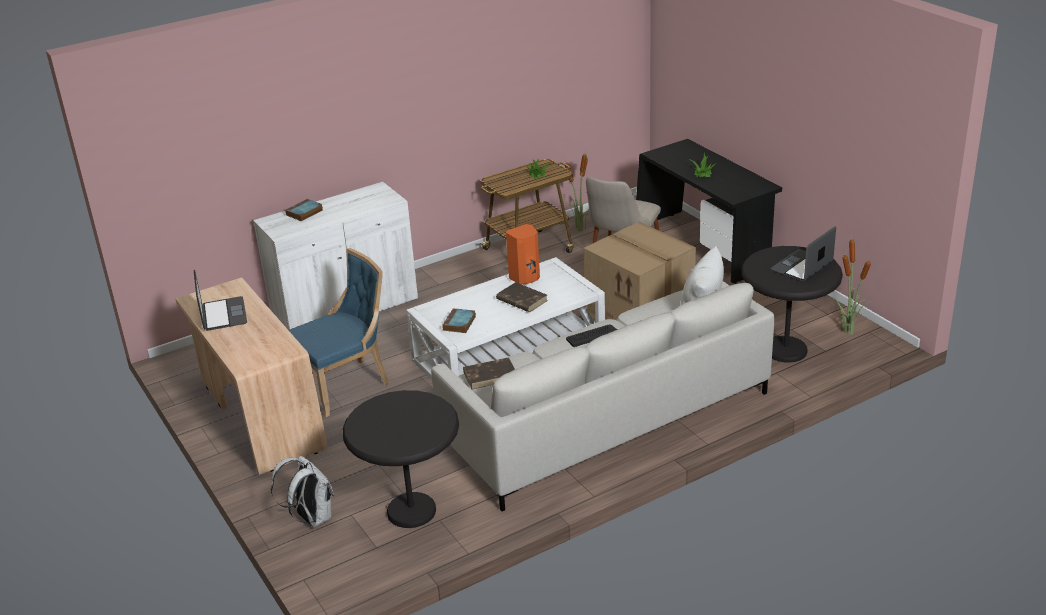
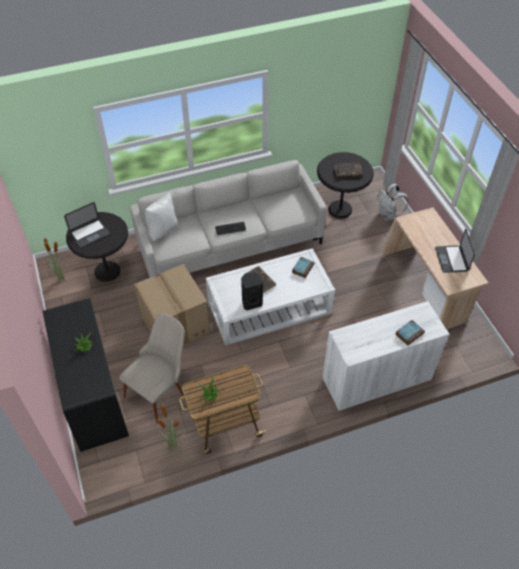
camera: 170 degrees left, 20 degrees up
blue chair [289,248,389,417] -> none
brown book [463,357,515,390] -> brown book moved to [335,162,363,178]
orange speaker [506,224,540,285] -> black speaker [241,272,263,310]

